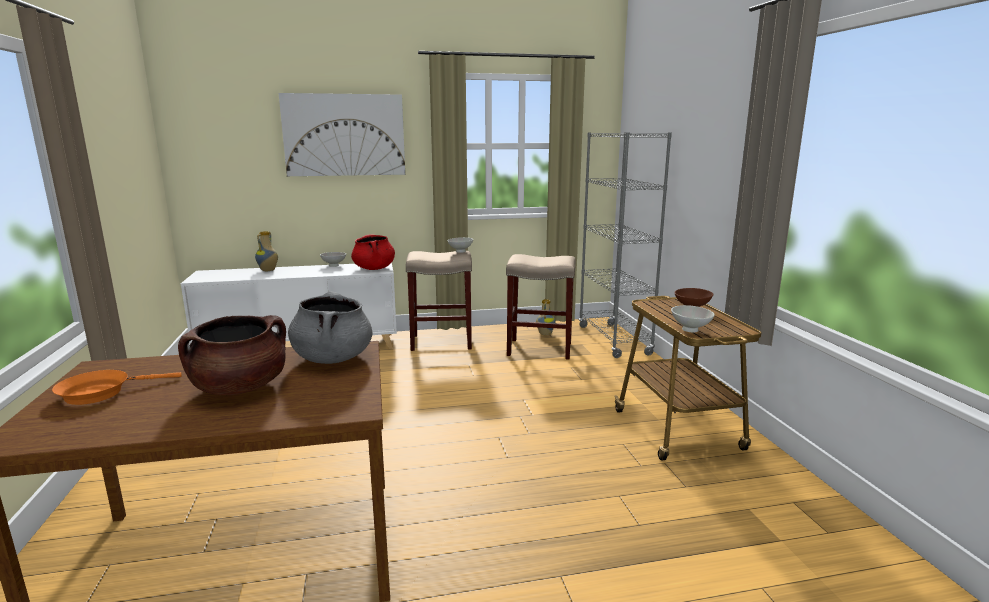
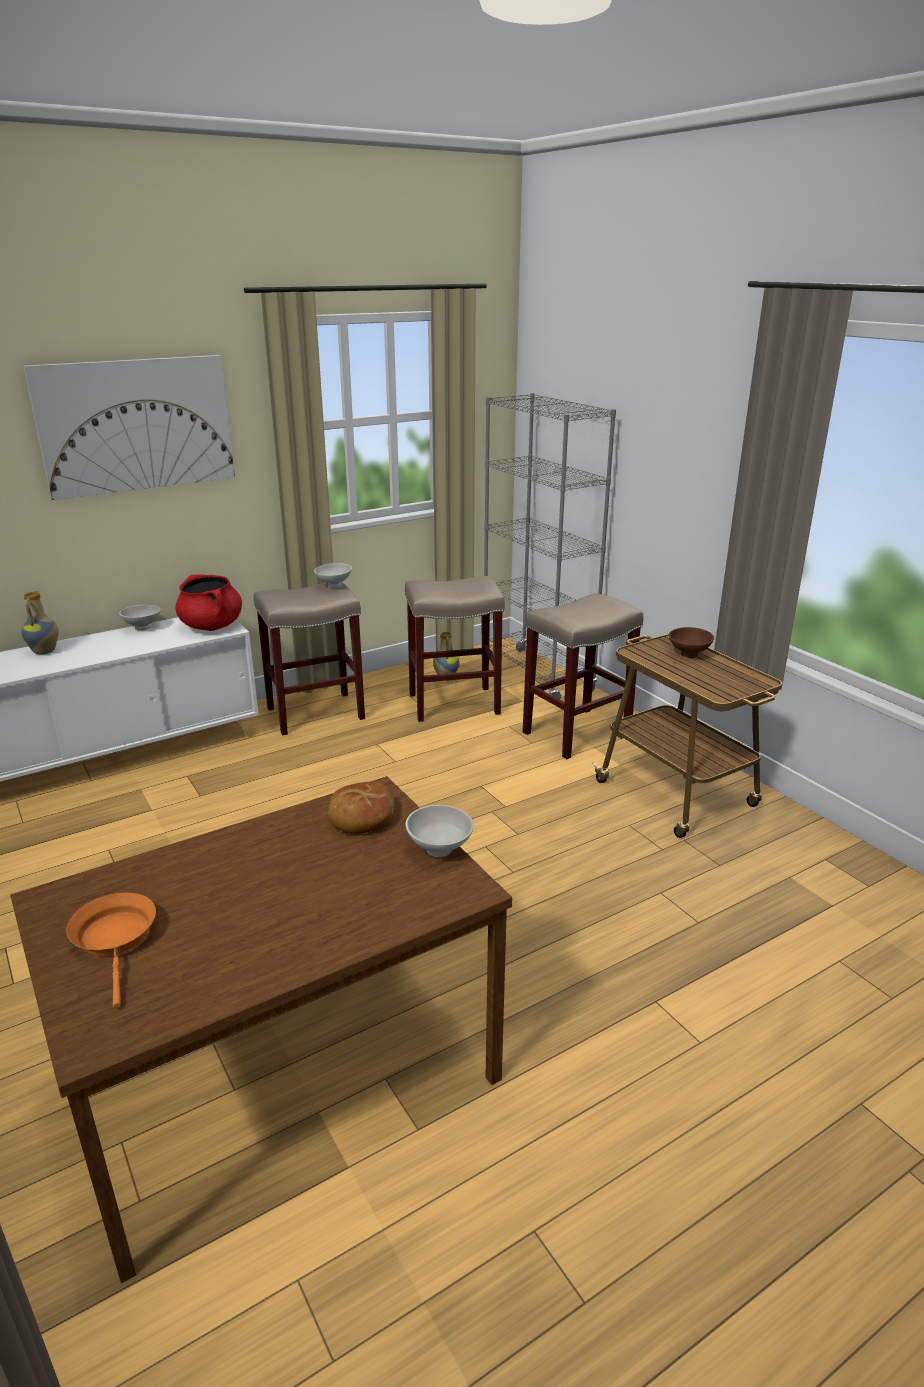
camera: 20 degrees left, 10 degrees up
orange frying pan [52,370,182,405] -> orange frying pan turned 120 degrees clockwise [66,893,156,1008]
brown cooking pot [178,315,286,395] -> none
grey cooking pot [288,291,372,364] -> bread [328,782,394,833]
white bowl [671,305,715,332] -> white bowl moved to [406,805,474,857]
none -> beige stool [523,593,643,759]

